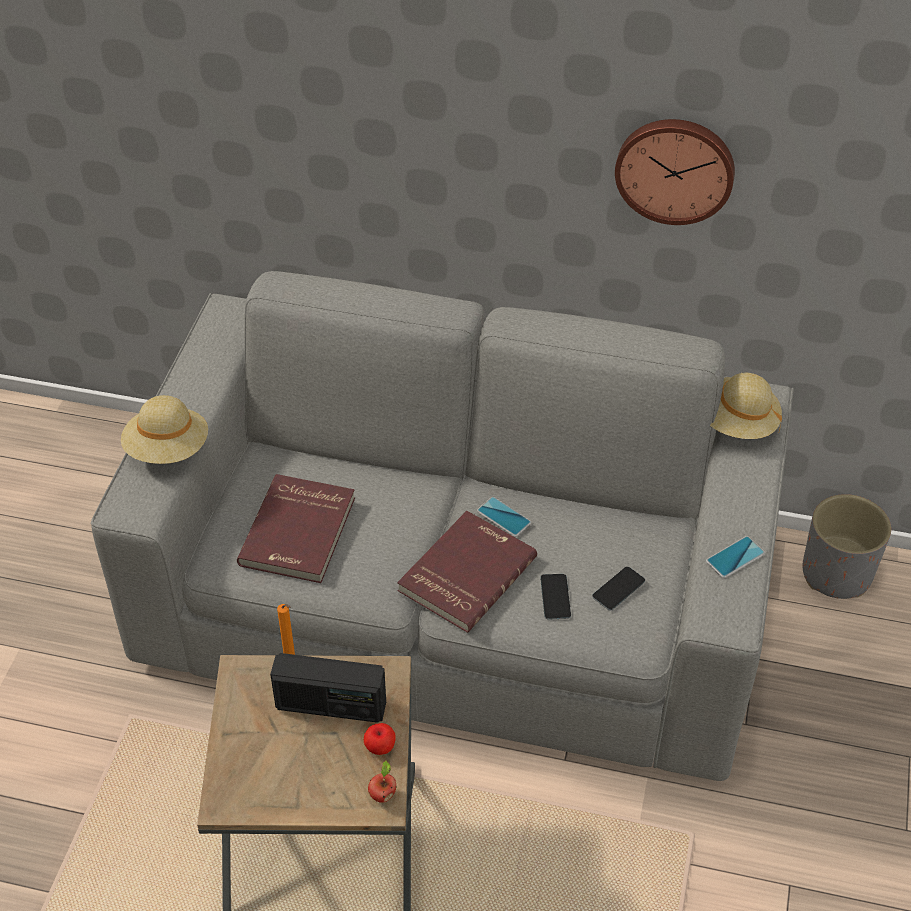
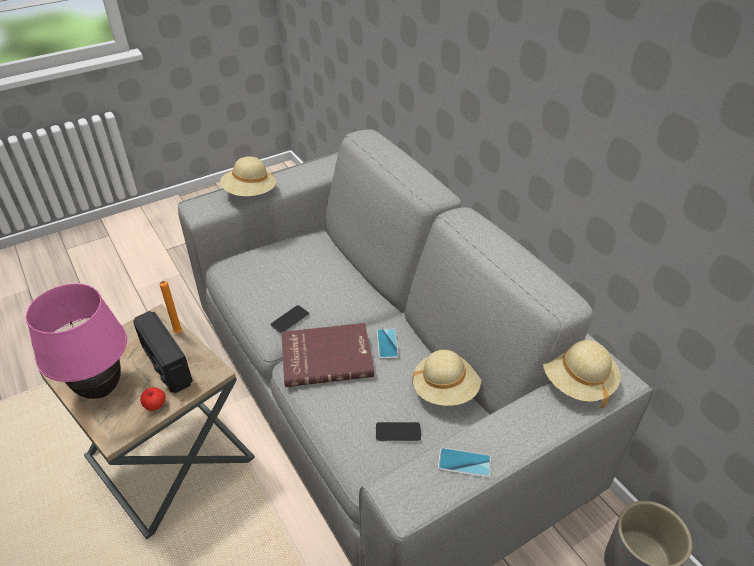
camera: 45 degrees right, 5 degrees down
red book [237,474,355,583] -> none
apple [368,760,396,803] -> none
phone [540,574,571,619] -> phone moved to [271,305,309,333]
wall clock [615,119,735,225] -> none
none -> pink table lamp [26,283,127,399]
none -> beige hat [412,350,481,406]

